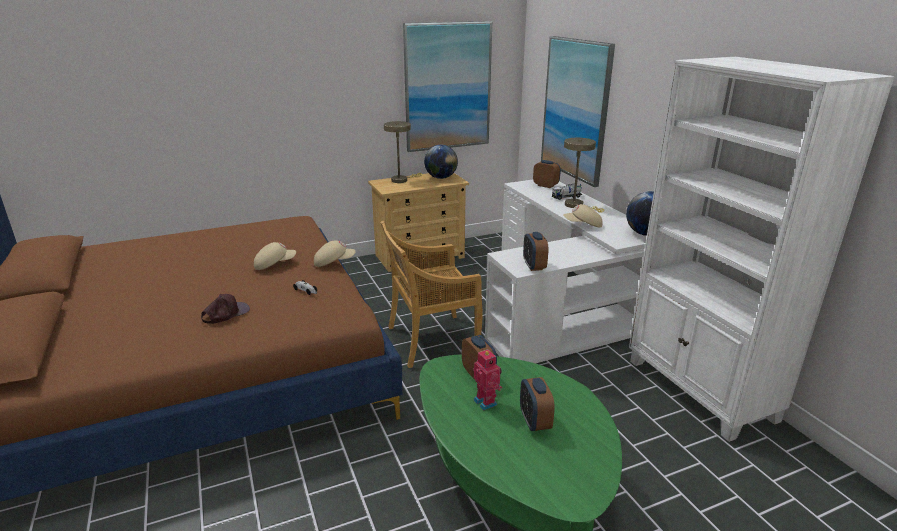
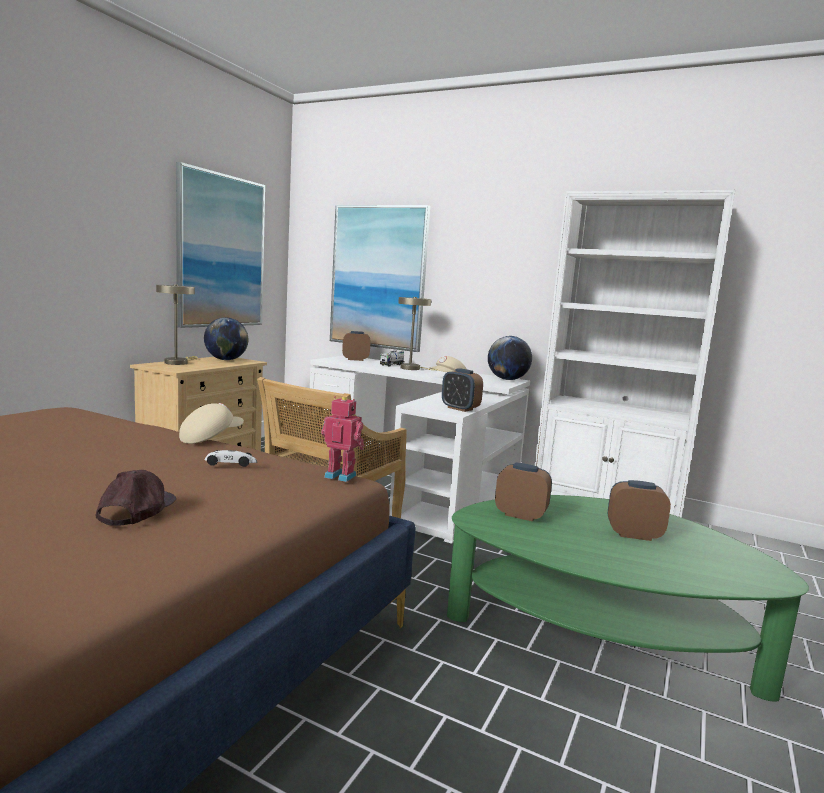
camera: 40 degrees left, 15 degrees down
beige cap [254,242,296,270] -> none
toy robot [473,348,502,411] -> toy robot moved to [321,396,365,482]
alarm clock [520,377,555,431] -> alarm clock turned 150 degrees clockwise [608,480,671,541]

